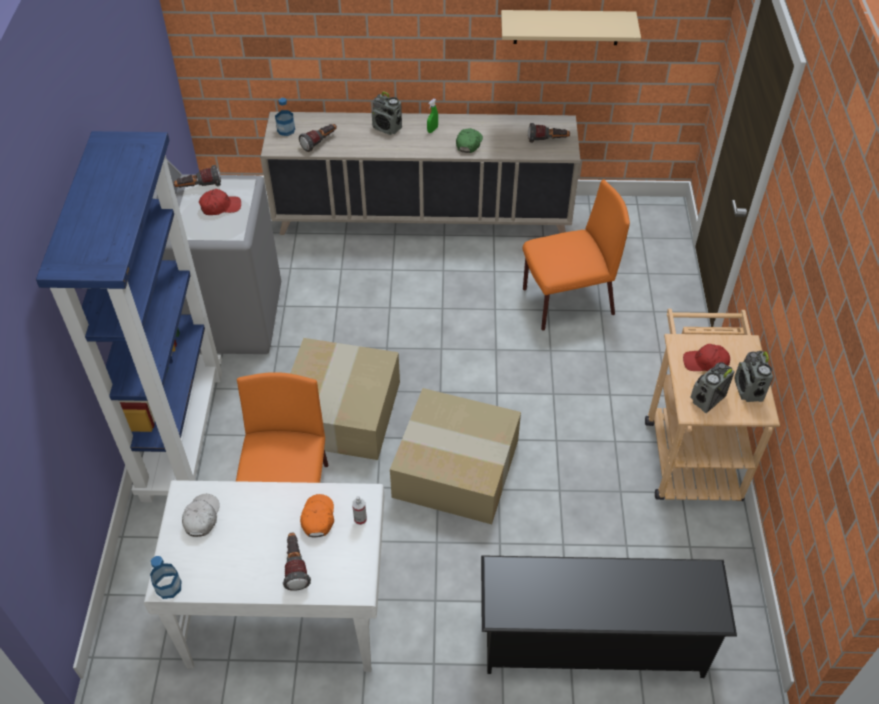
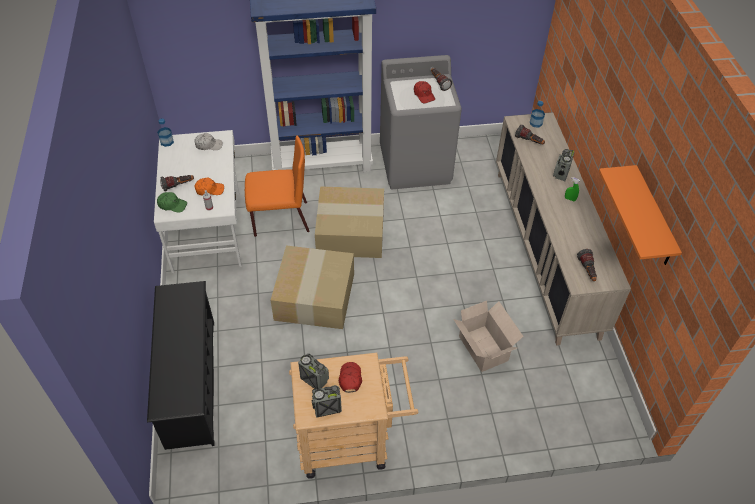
camera: 80 degrees right, 0 degrees up
green cap [456,128,483,153] -> green cap moved to [157,192,187,213]
beige shelf [501,10,641,45] -> orange shelf [599,165,682,265]
orange chair [522,179,630,331] -> cardboard box [453,301,523,372]

